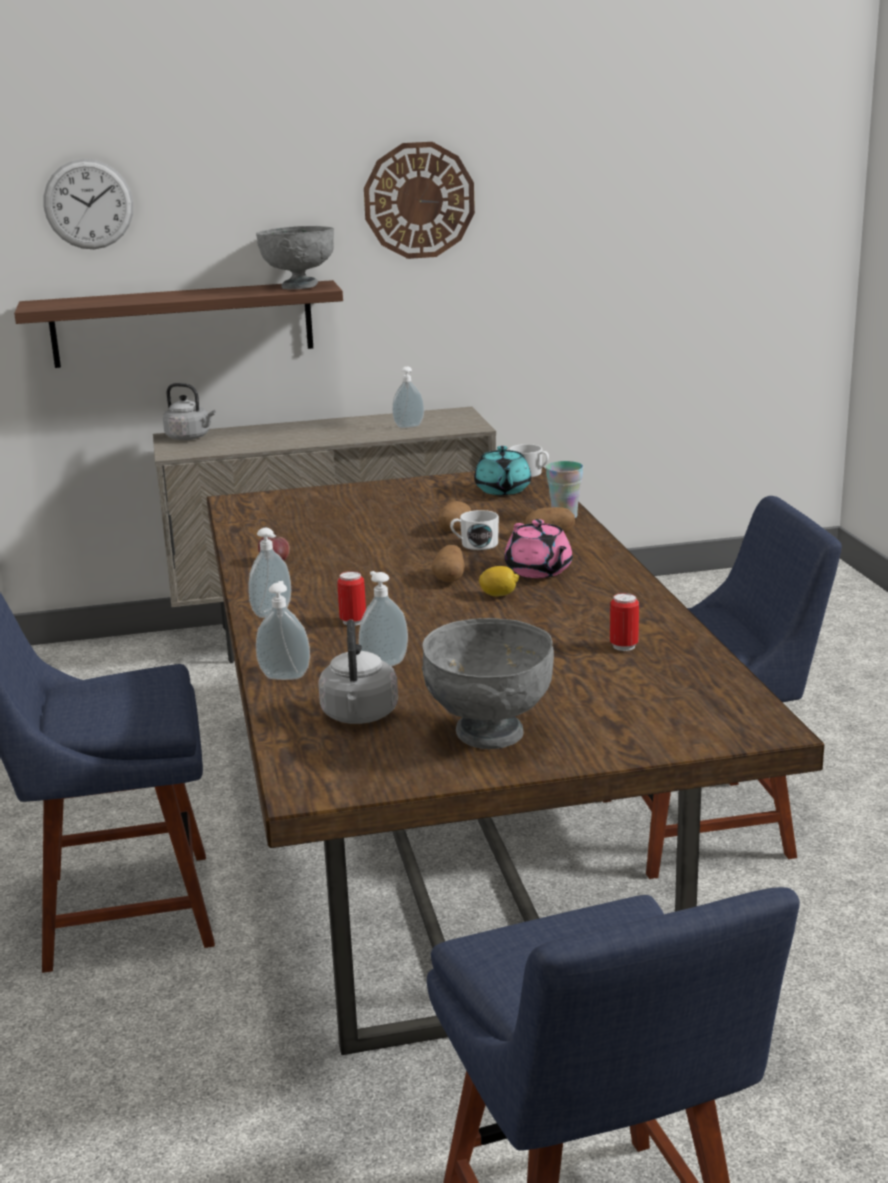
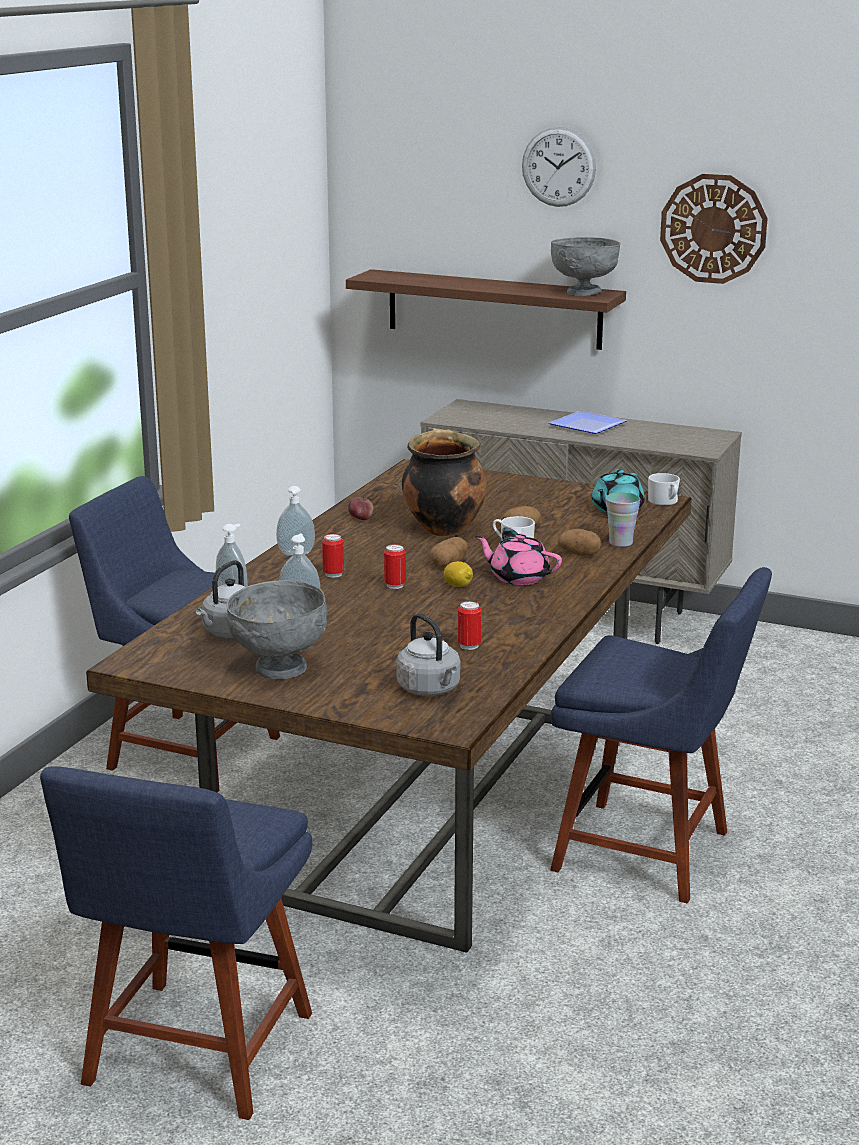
camera: 35 degrees right, 0 degrees up
wall clock [44,159,133,249] -> wall clock moved to [522,127,596,207]
grey kettle [163,383,216,440] -> grey kettle moved to [396,613,460,696]
soap dispenser [392,366,424,428] -> none
pink teapot [504,519,572,578] -> pink teapot turned 105 degrees clockwise [475,534,562,585]
none -> can [384,544,406,589]
none -> cooking pot [402,428,487,537]
none -> plate [549,411,627,434]

